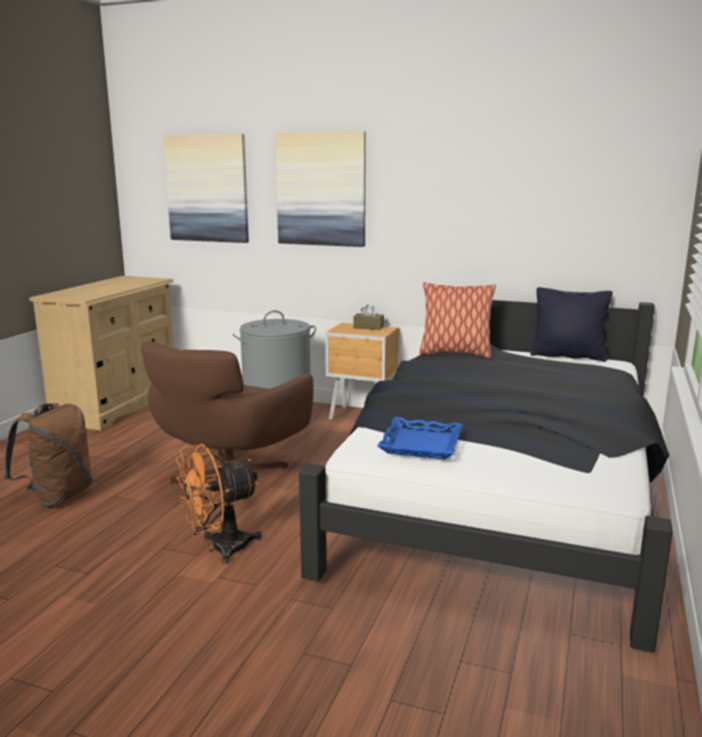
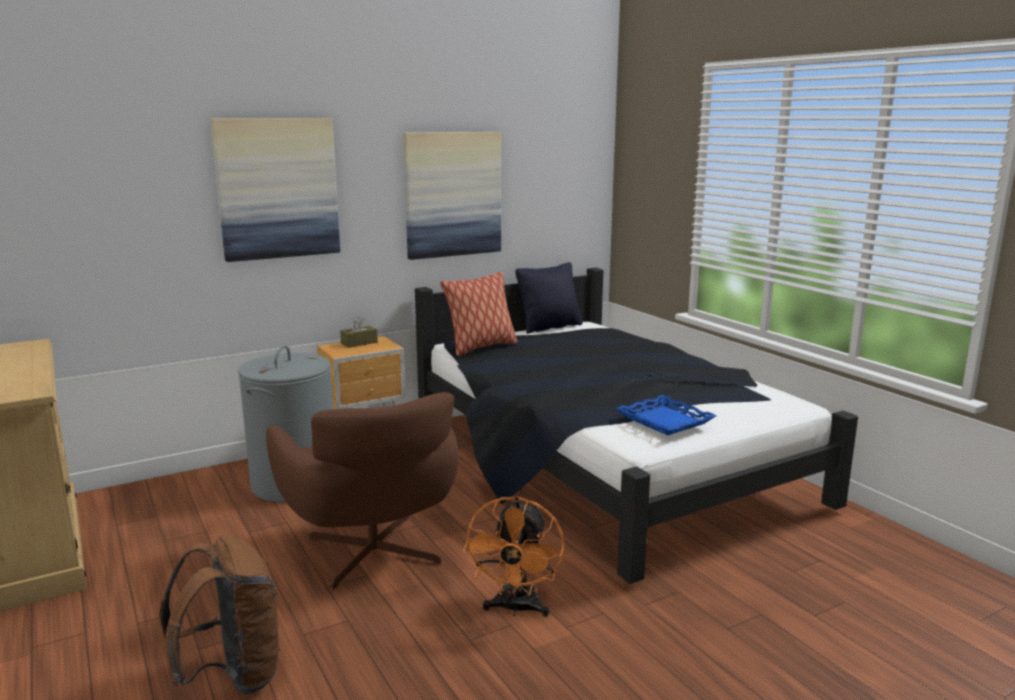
camera: 50 degrees left, 0 degrees up
picture [163,134,249,243] -> picture moved to [403,132,501,260]

